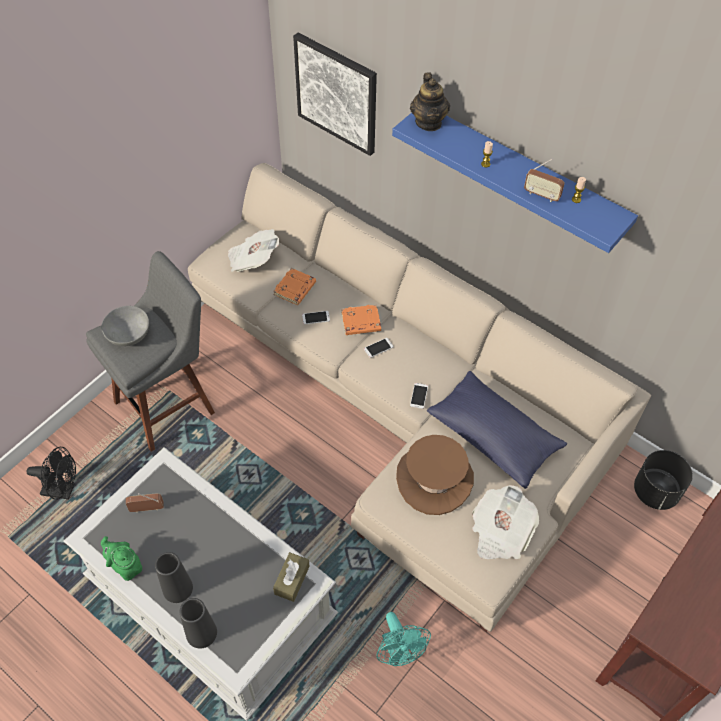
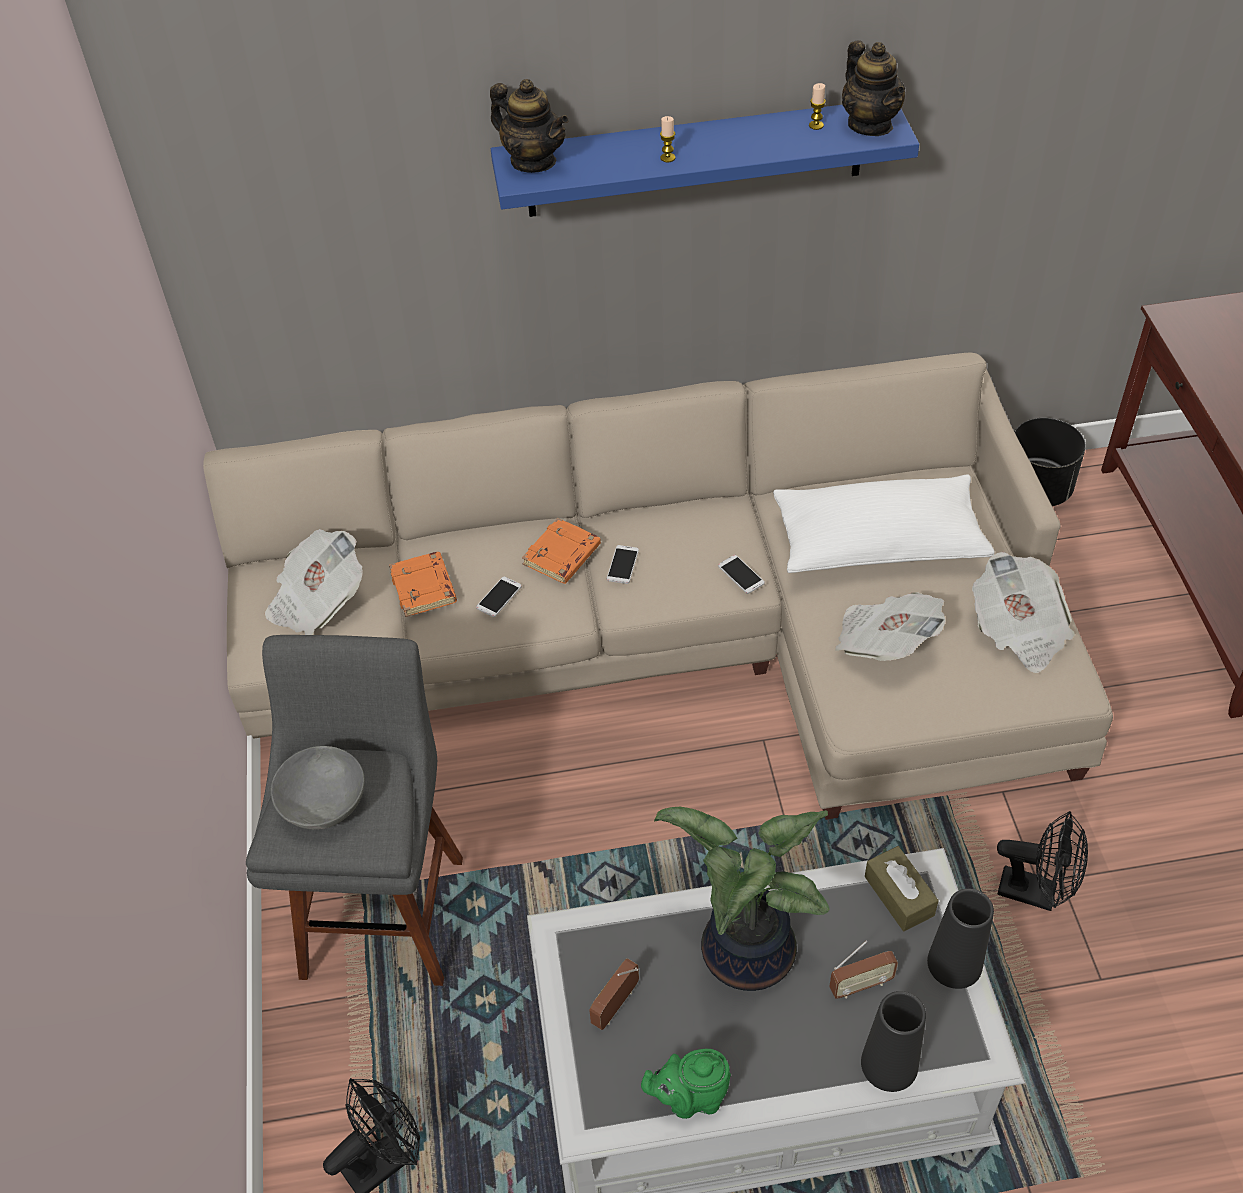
camera: 45 degrees left, 5 degrees down
black vase [155,552,193,603] -> black vase moved to [927,888,994,989]
picture [293,33,377,156] -> none
turquoise fan [377,612,431,666] -> black fan [997,811,1088,911]
brown hat [396,435,474,515] -> newspaper [835,592,946,661]
blue pillow [427,371,567,489] -> white pillow [773,475,995,573]
radio [524,159,565,202] -> radio moved to [829,941,898,998]
none -> potted plant [654,807,829,991]
none -> teapot [842,40,905,136]

